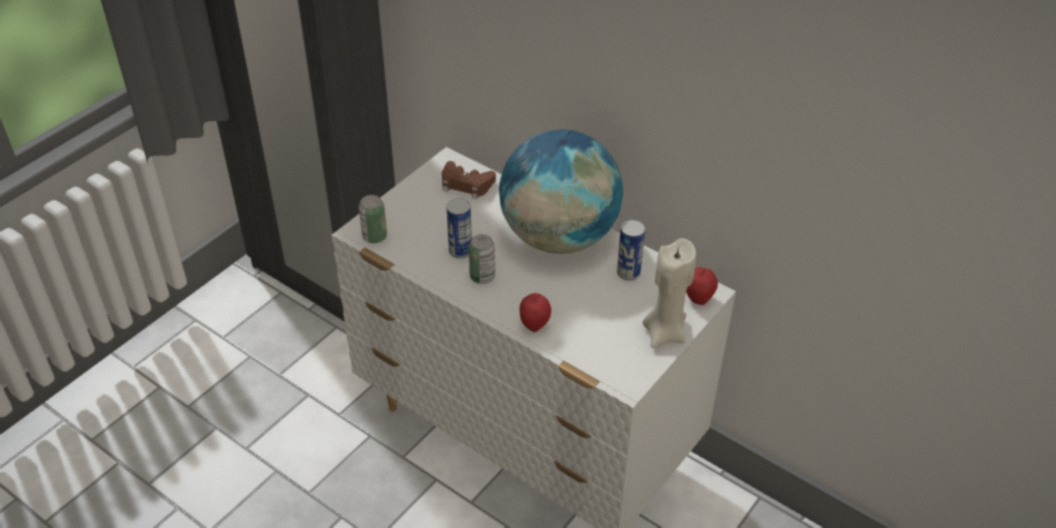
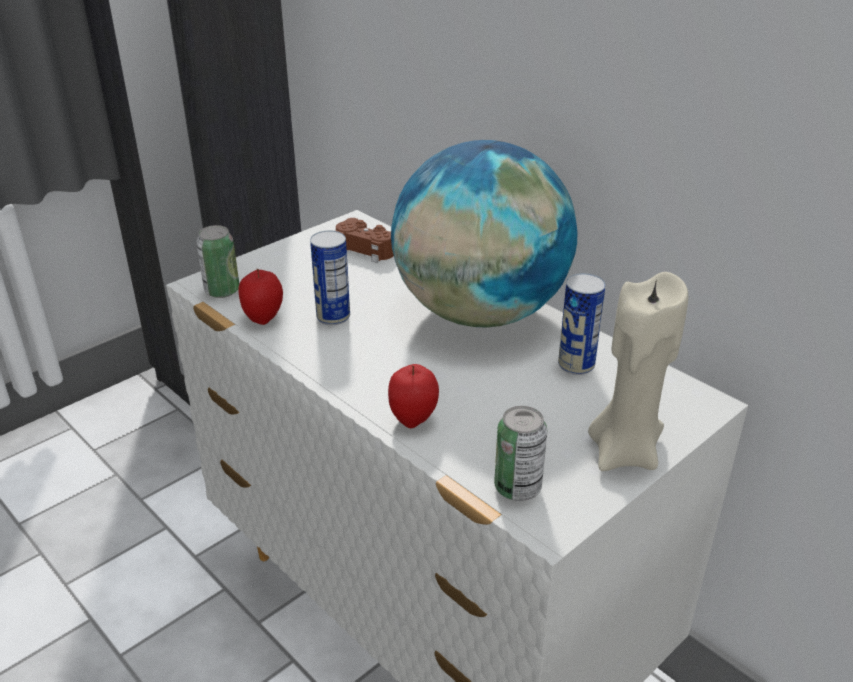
camera: 10 degrees right, 10 degrees down
can [469,234,495,284] -> can moved to [494,406,547,501]
apple [686,267,718,305] -> apple moved to [239,269,283,325]

